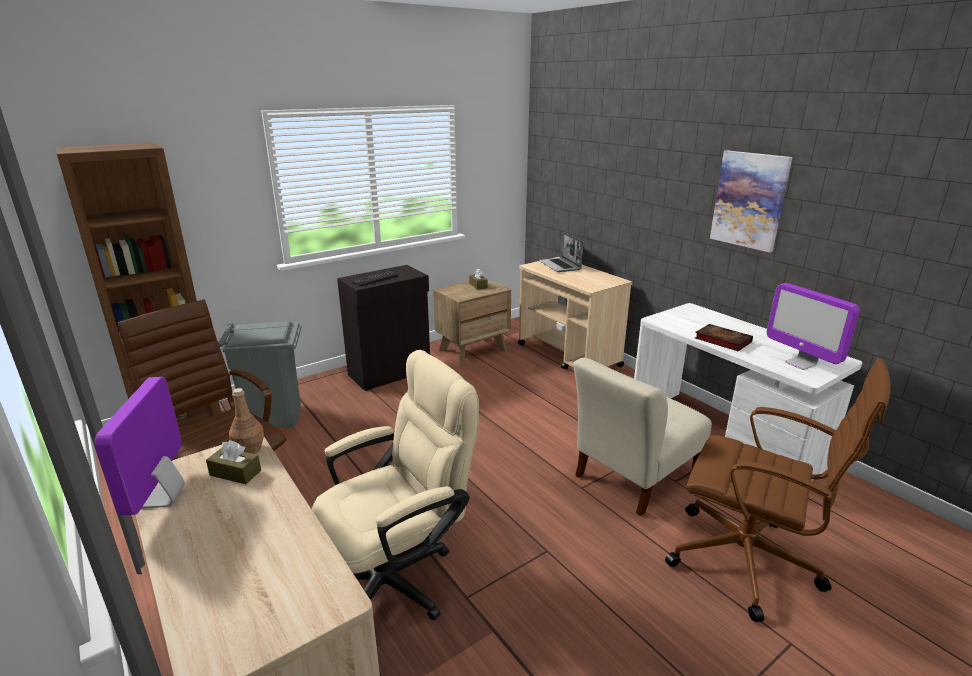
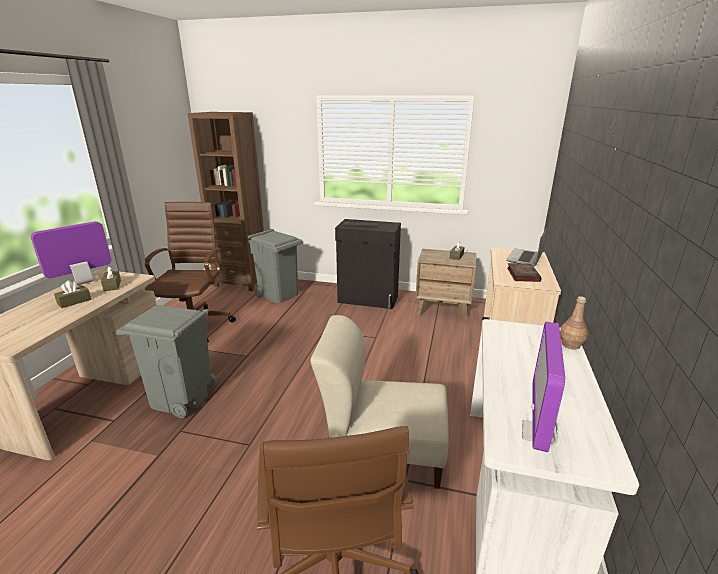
camera: 50 degrees right, 0 degrees up
brown bottle [229,388,264,454] -> brown bottle moved to [560,296,588,349]
beige office chair [312,350,479,620] -> grey trash can [116,305,217,418]
book [695,324,753,351] -> book moved to [507,263,542,282]
picture [710,150,792,253] -> none
none -> brown tissue box [54,281,91,308]

